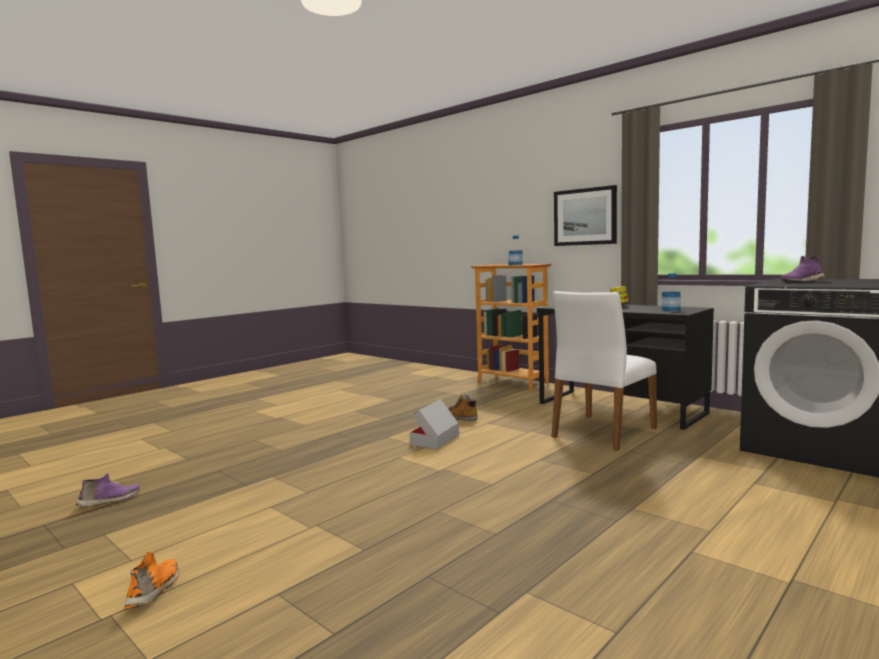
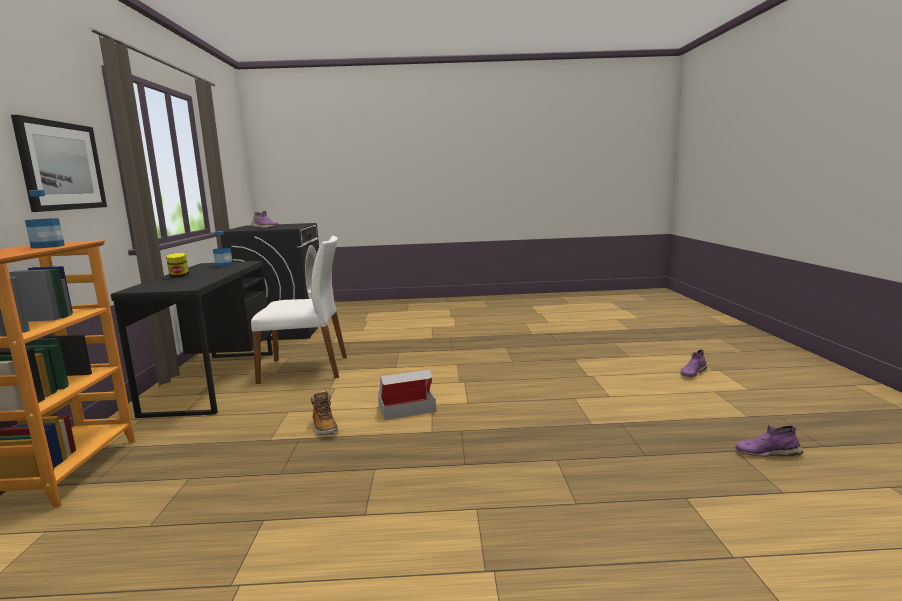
camera: 135 degrees left, 5 degrees up
orange shoe [124,552,179,609] -> purple shoe [680,350,707,378]

